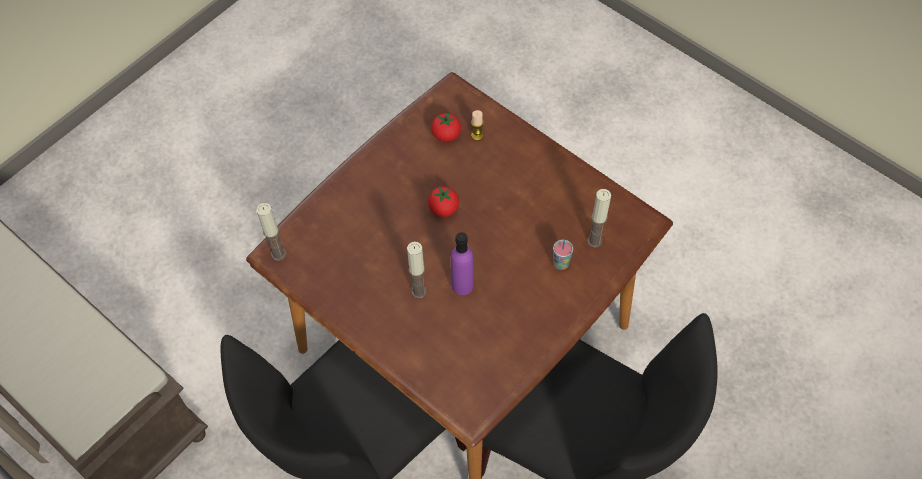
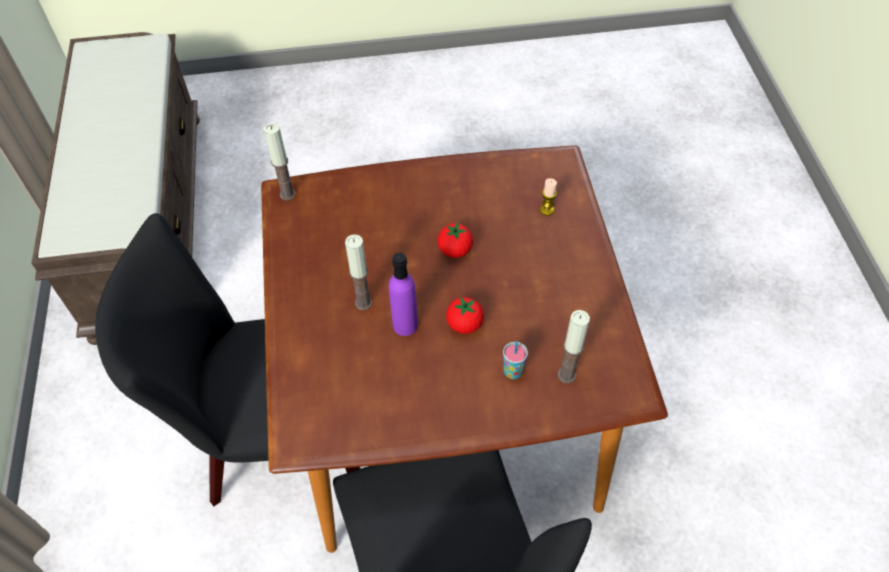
camera: 40 degrees right, 5 degrees down
tomato [431,112,461,142] -> tomato moved to [446,296,484,334]

